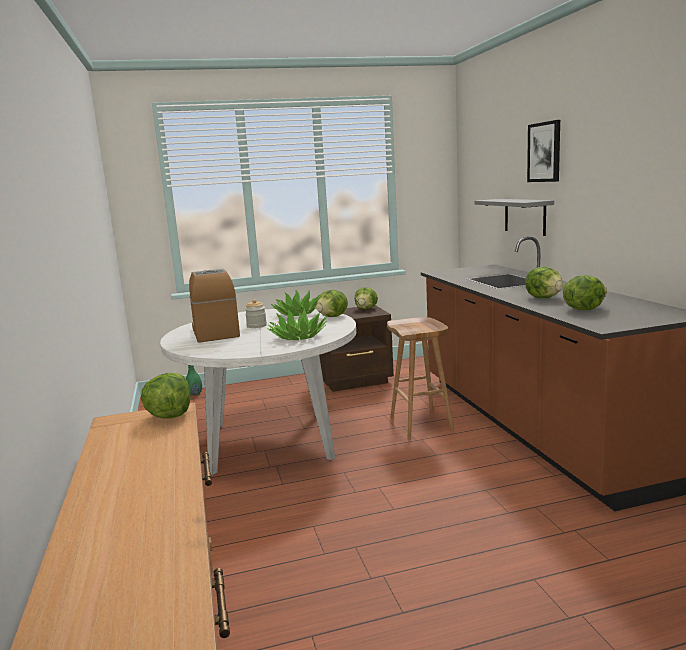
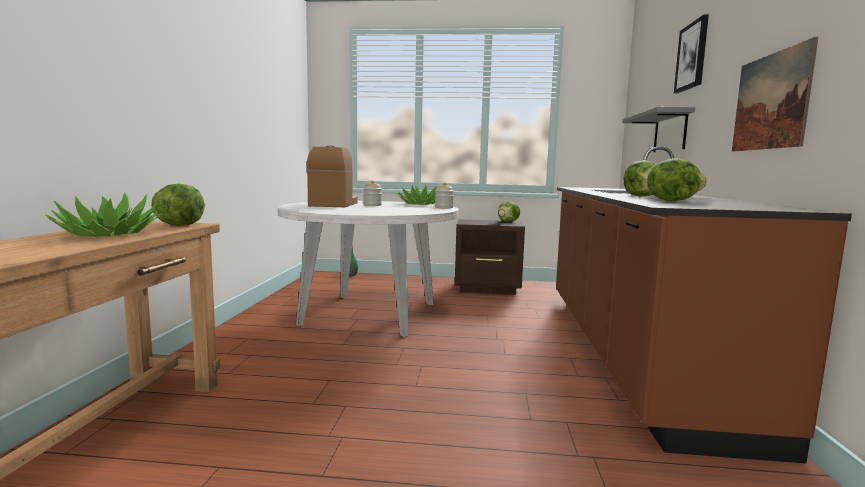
camera: 20 degrees right, 5 degrees down
potted plant [267,308,327,340] -> potted plant moved to [45,192,162,237]
lettuce [316,290,348,317] -> jar [435,182,454,208]
brown stool [387,317,454,439] -> none
none -> picture [732,37,818,151]

